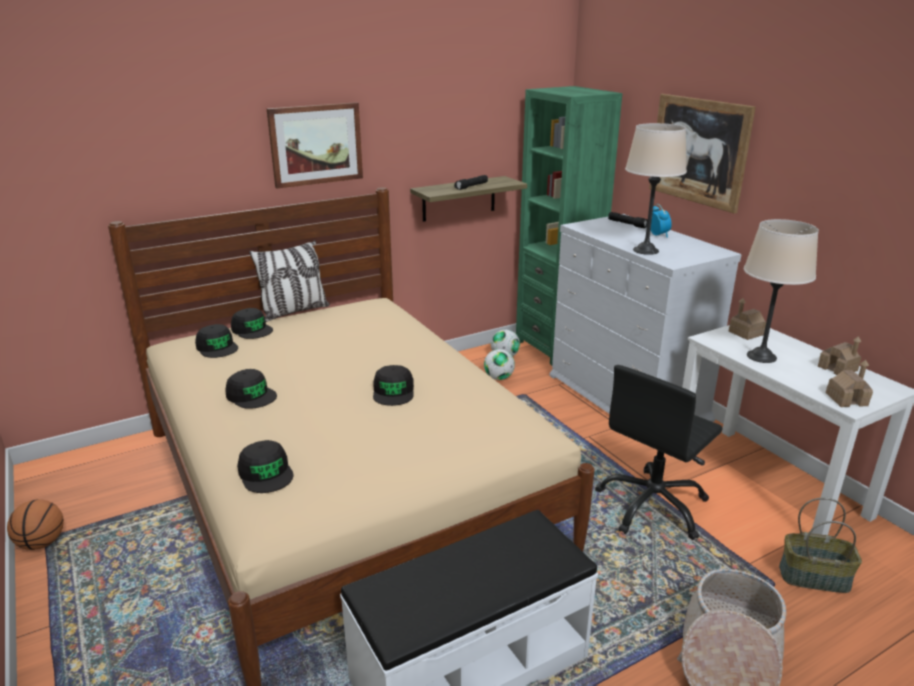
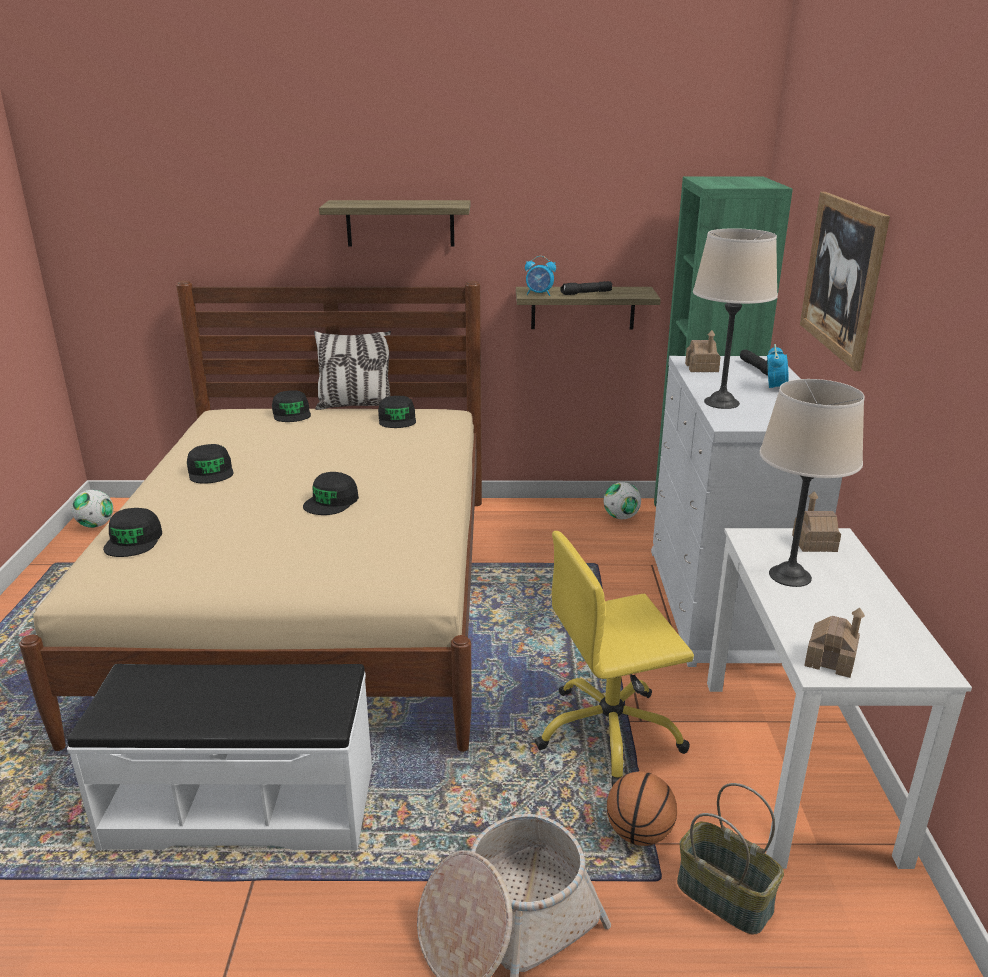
camera: 30 degrees right, 0 degrees up
basketball [7,500,64,550] -> basketball moved to [607,772,677,846]
black cap [195,324,238,358] -> black cap moved to [378,396,416,428]
picture [267,102,363,189] -> shelf [319,200,470,246]
football [484,349,515,380] -> football moved to [72,490,113,528]
black office chair [595,365,723,540] -> yellow office chair [535,531,694,786]
toy house [818,336,861,375] -> toy house moved to [685,330,721,372]
none -> alarm clock [525,256,556,296]

